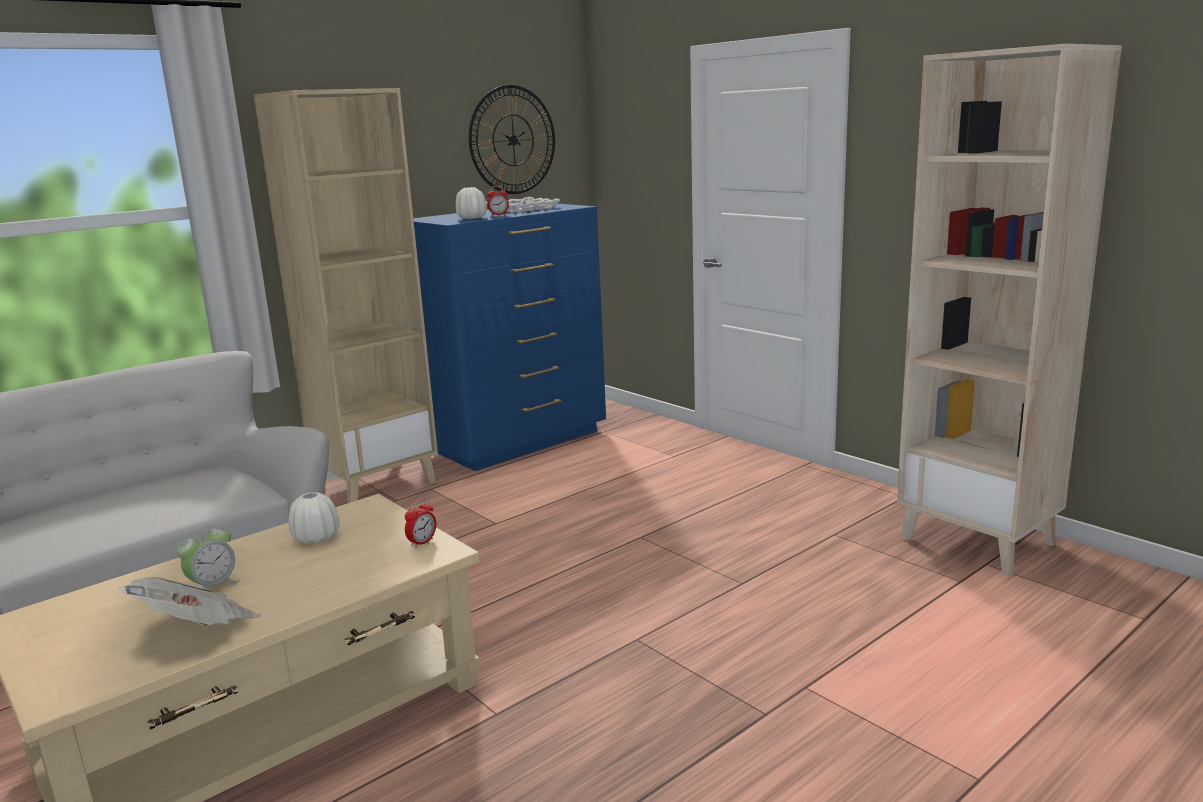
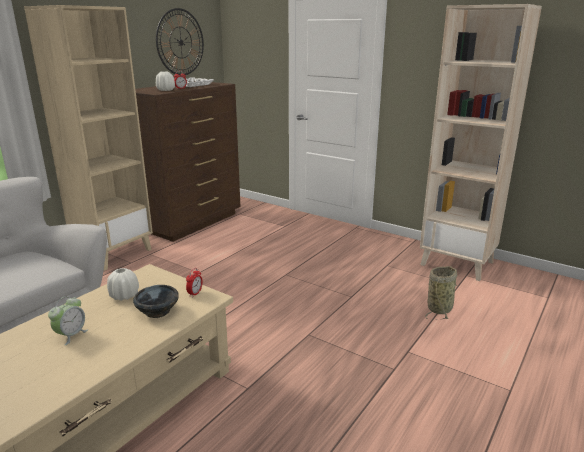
camera: 15 degrees left, 5 degrees up
newspaper [118,577,261,625] -> none
blue dresser [413,204,606,471] -> brown dresser [135,82,240,242]
none -> black bowl [133,285,179,318]
none -> basket [425,266,457,320]

